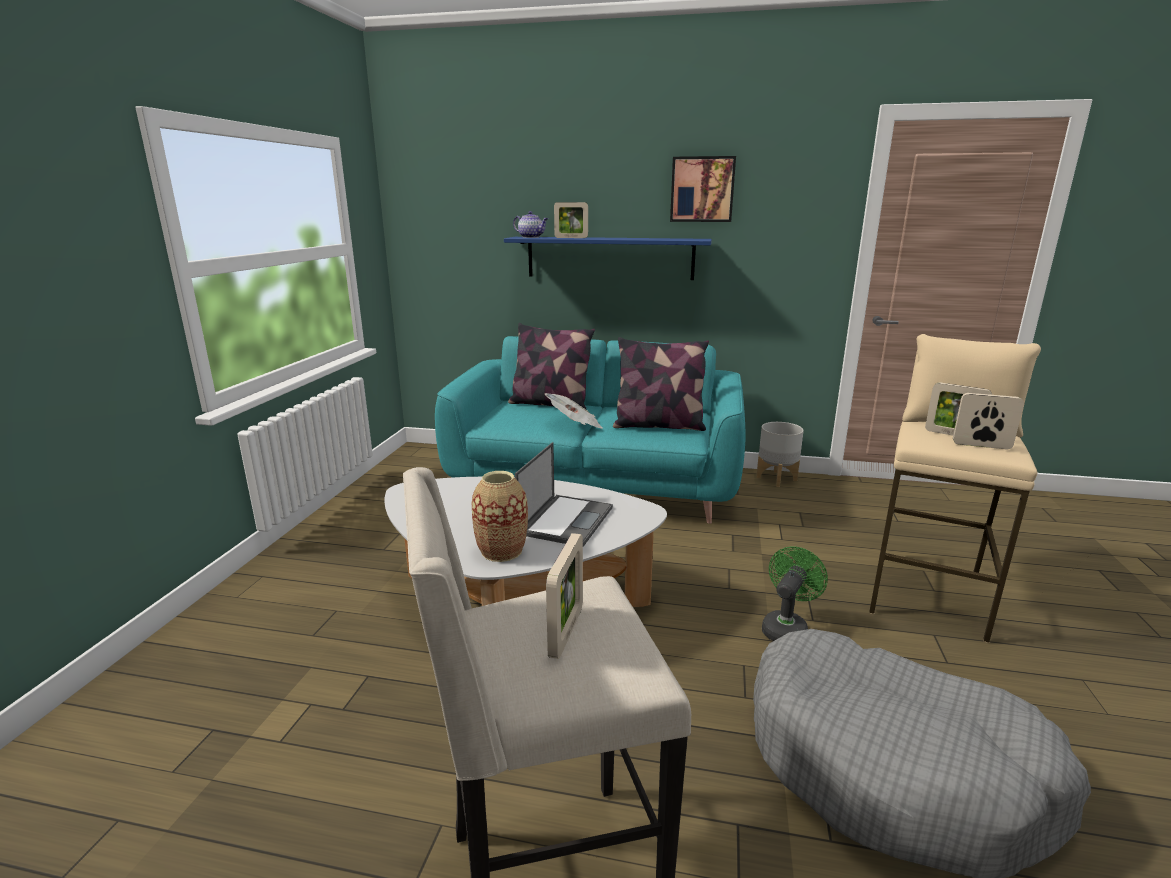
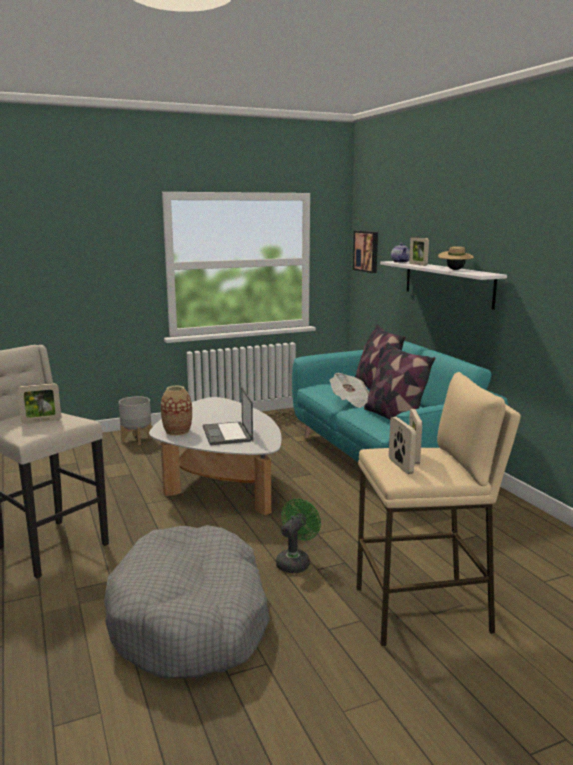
camera: 55 degrees right, 5 degrees down
blue shelf [504,237,712,280] -> white shelf [380,261,507,310]
laptop [515,442,613,547] -> laptop turned 90 degrees clockwise [203,387,253,445]
picture [670,156,736,222] -> picture moved to [353,231,378,273]
grey planter [756,422,804,487] -> grey planter moved to [119,396,152,445]
green fan [762,546,828,641] -> green fan turned 60 degrees counterclockwise [276,499,321,573]
none -> beige hat [438,246,474,270]

